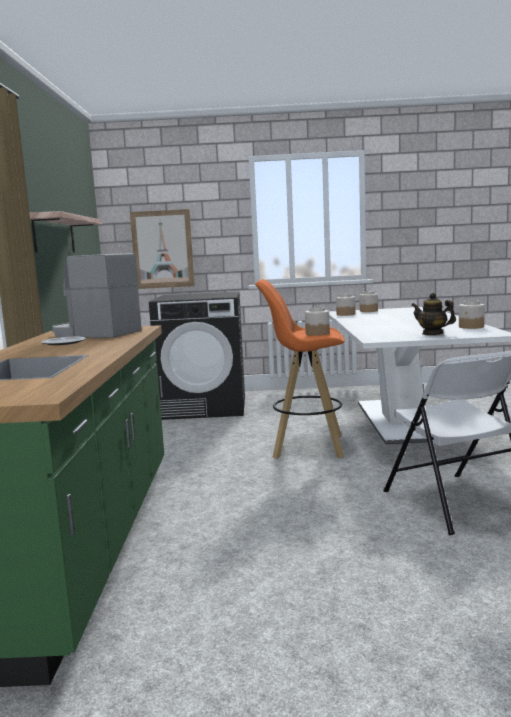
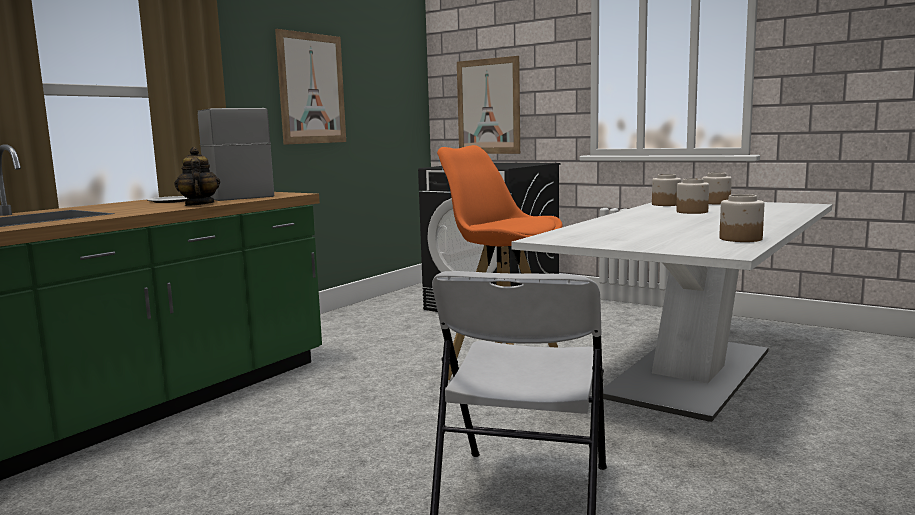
camera: 35 degrees right, 0 degrees up
shelf [29,211,102,253] -> picture [275,29,346,145]
jar [305,307,330,336] -> jar moved to [676,178,709,214]
teapot [411,293,456,335] -> teapot moved to [174,147,220,206]

